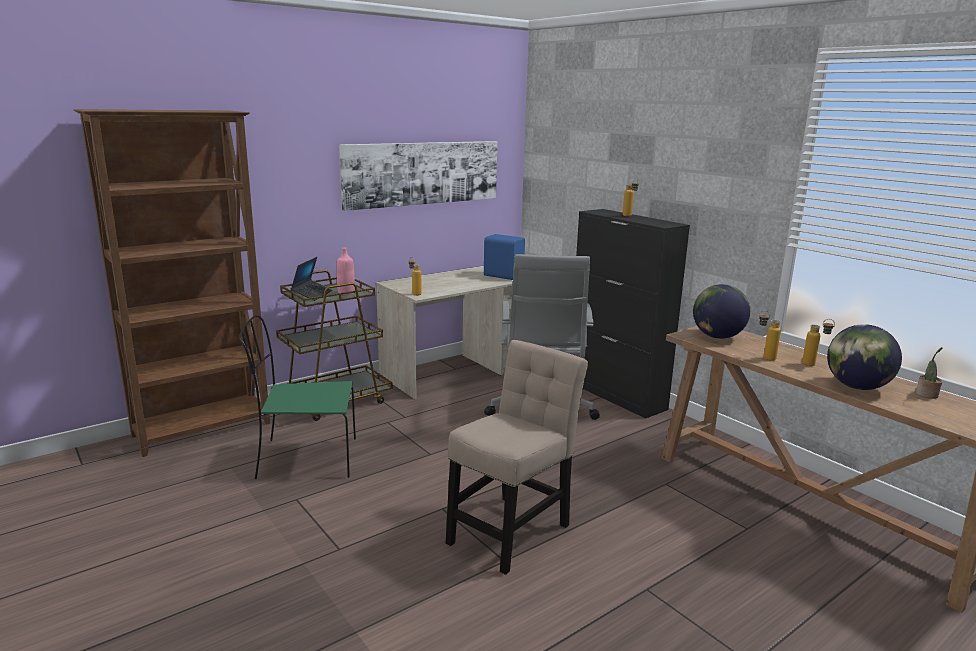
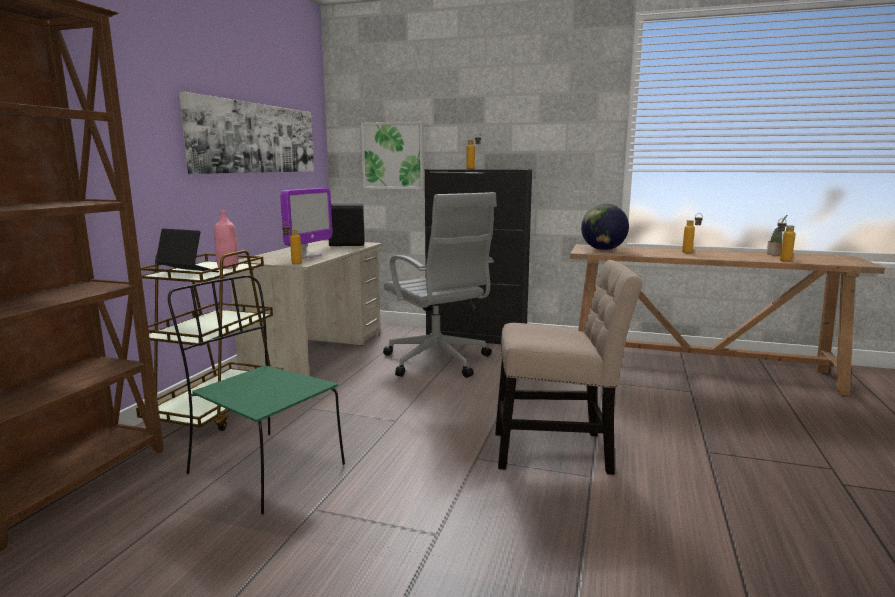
camera: 35 degrees left, 5 degrees down
green chair [239,315,356,479] -> green chair turned 75 degrees clockwise [168,275,345,514]
laptop [291,257,332,301] -> laptop turned 45 degrees counterclockwise [155,229,219,272]
beige chair [446,340,588,575] -> beige chair turned 90 degrees clockwise [495,260,642,475]
blue speaker [484,234,525,280] -> black speaker [329,204,365,246]
bottle [759,311,781,361] -> bottle moved to [777,218,796,262]
globe [827,324,902,390] -> none
none -> monitor [280,188,332,258]
none -> picture [361,121,424,189]

